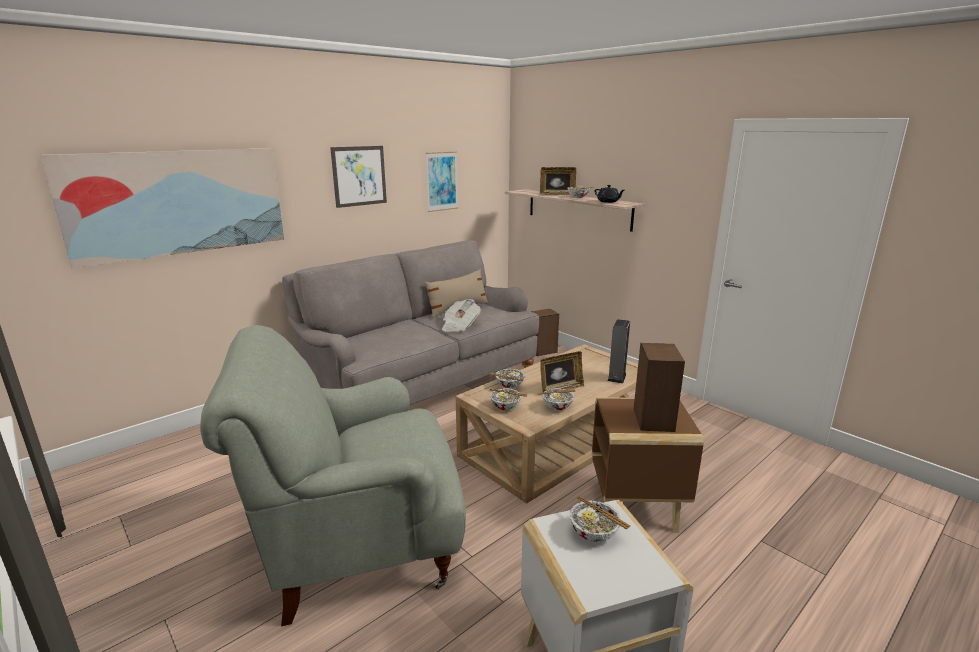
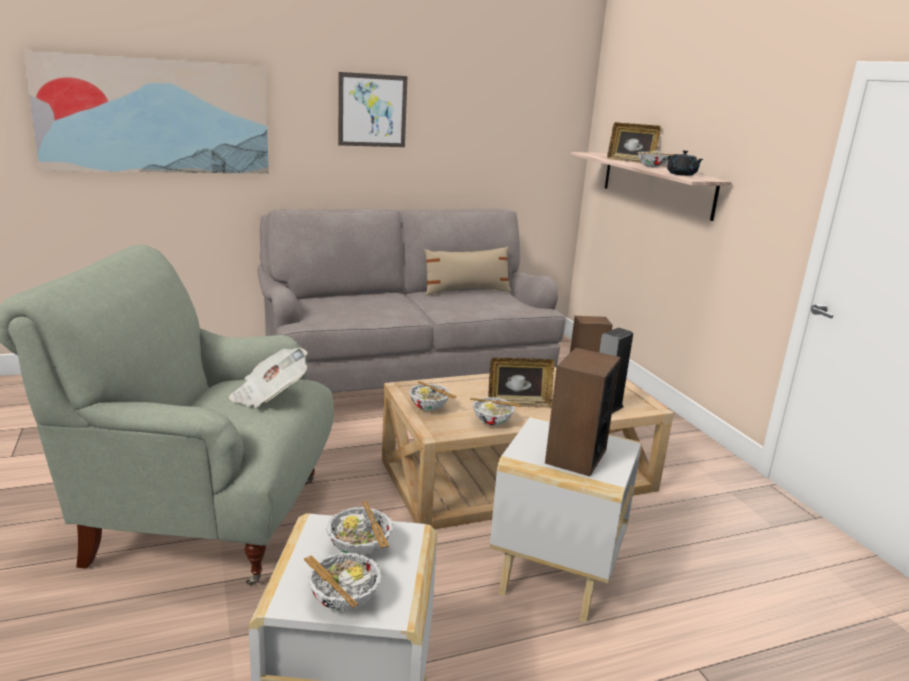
camera: 20 degrees right, 0 degrees up
picture [426,152,458,212] -> none
newspaper [442,299,481,332] -> newspaper moved to [229,348,308,408]
bowl [490,369,525,388] -> bowl moved to [304,553,381,611]
brown side table [592,397,704,533] -> white side table [490,416,642,622]

